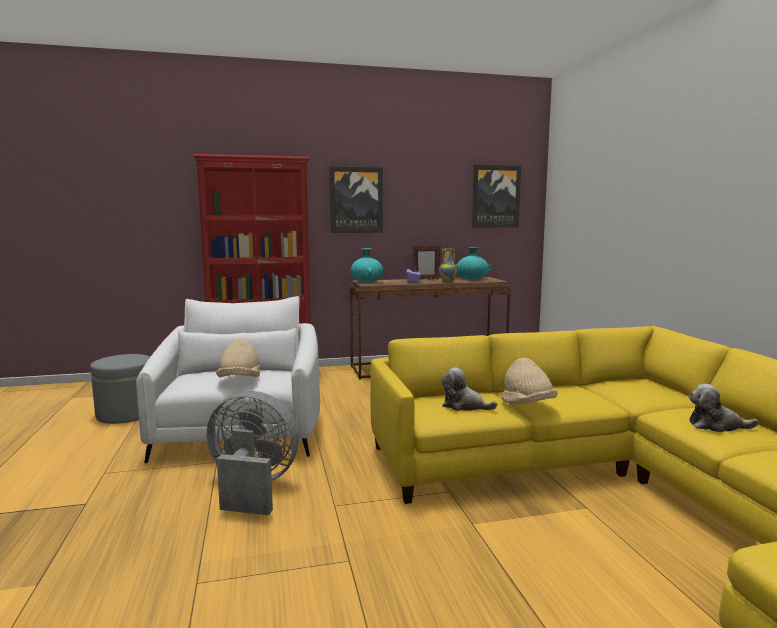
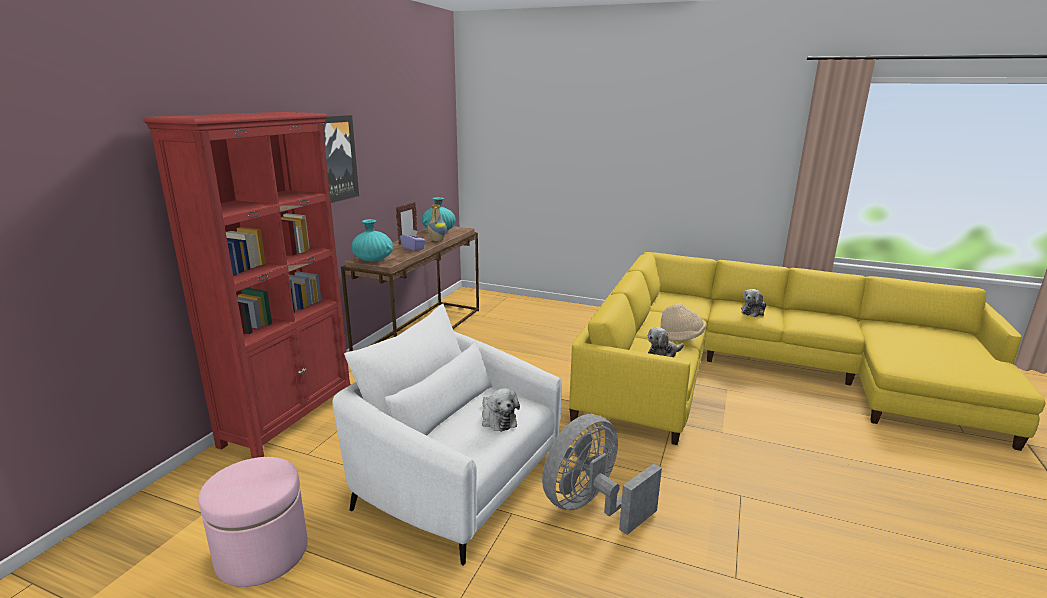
camera: 55 degrees left, 10 degrees up
grey ottoman [90,354,150,424] -> pink ottoman [198,457,308,587]
beige hat [216,338,260,377] -> plush toy [482,388,520,432]
picture [472,165,521,228] -> none

